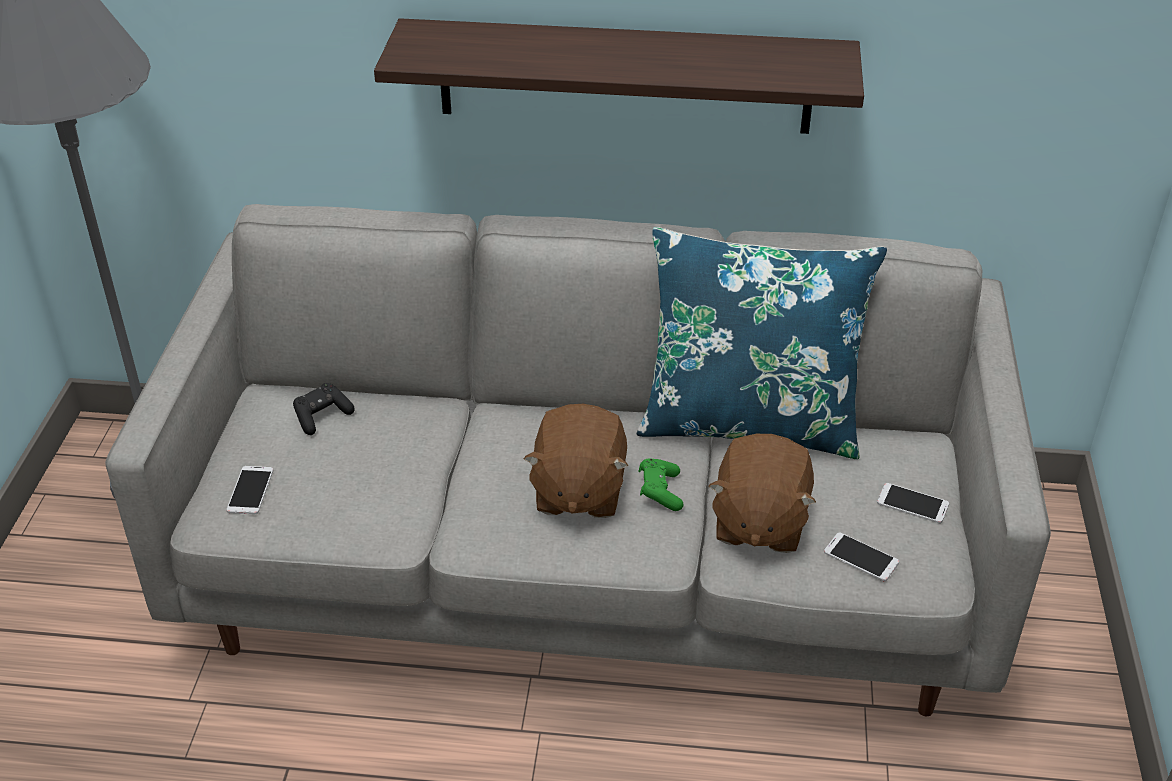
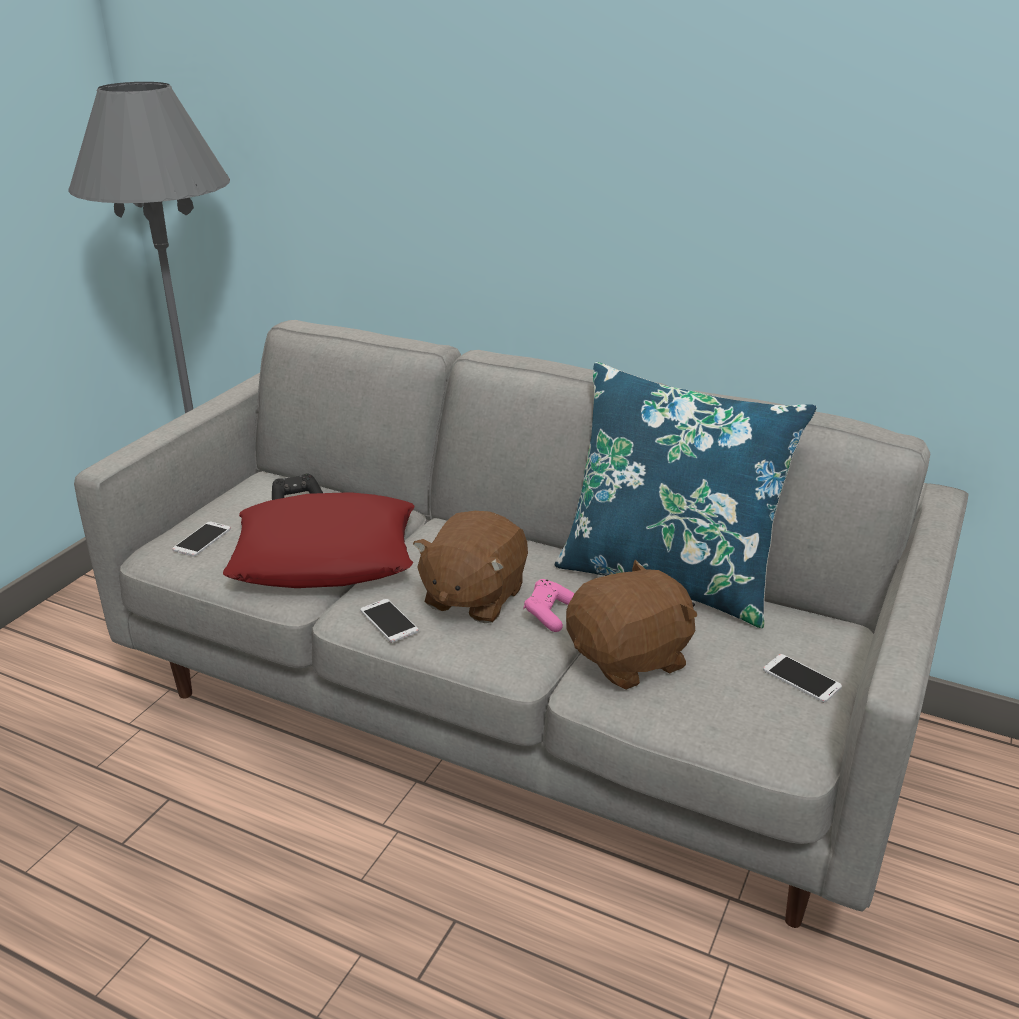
camera: 20 degrees right, 10 degrees down
shelf [374,18,864,134] -> none
green game controller [638,458,683,511] -> pink game controller [523,579,574,632]
brown plush toy [709,434,816,553] -> brown plush toy turned 150 degrees counterclockwise [566,559,697,690]
phone [824,533,899,581] -> phone moved to [360,599,419,642]
none -> red pillow [223,492,415,588]

